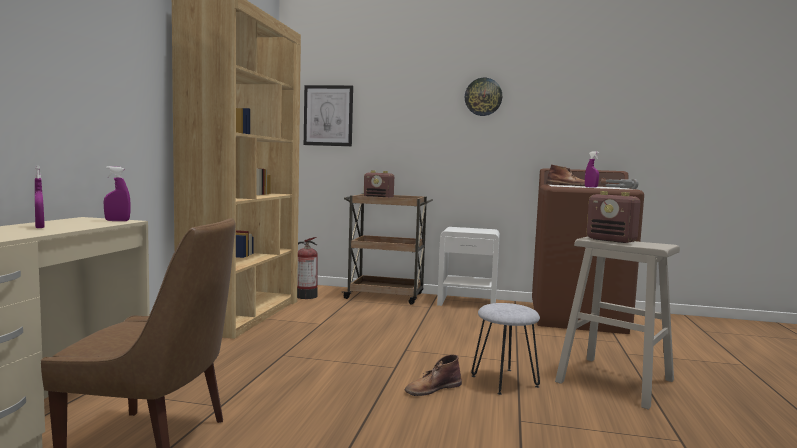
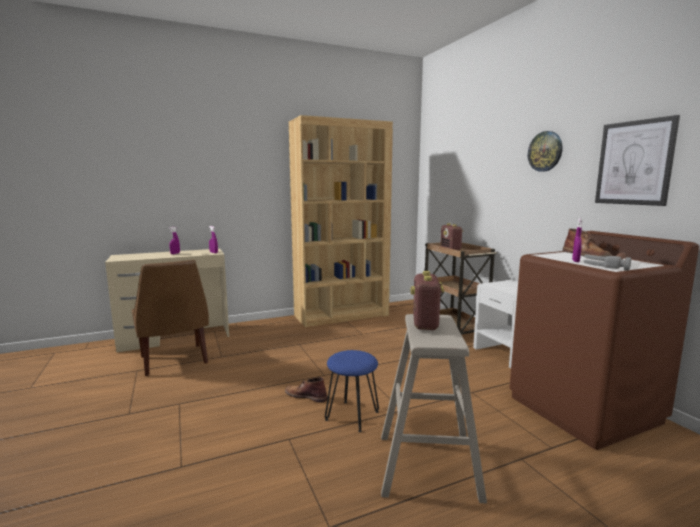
camera: 55 degrees right, 5 degrees up
fire extinguisher [297,237,318,299] -> none
picture [304,85,353,146] -> picture moved to [595,115,680,206]
grey stool [471,303,540,395] -> blue stool [325,350,379,432]

